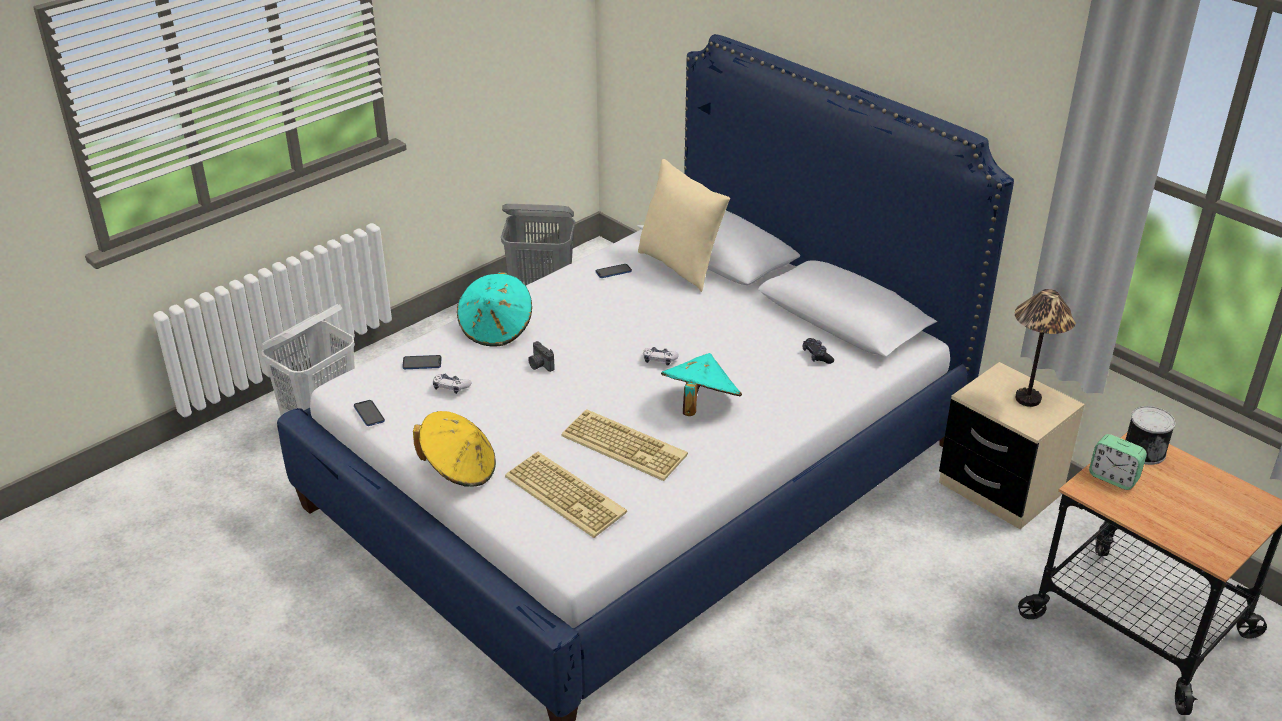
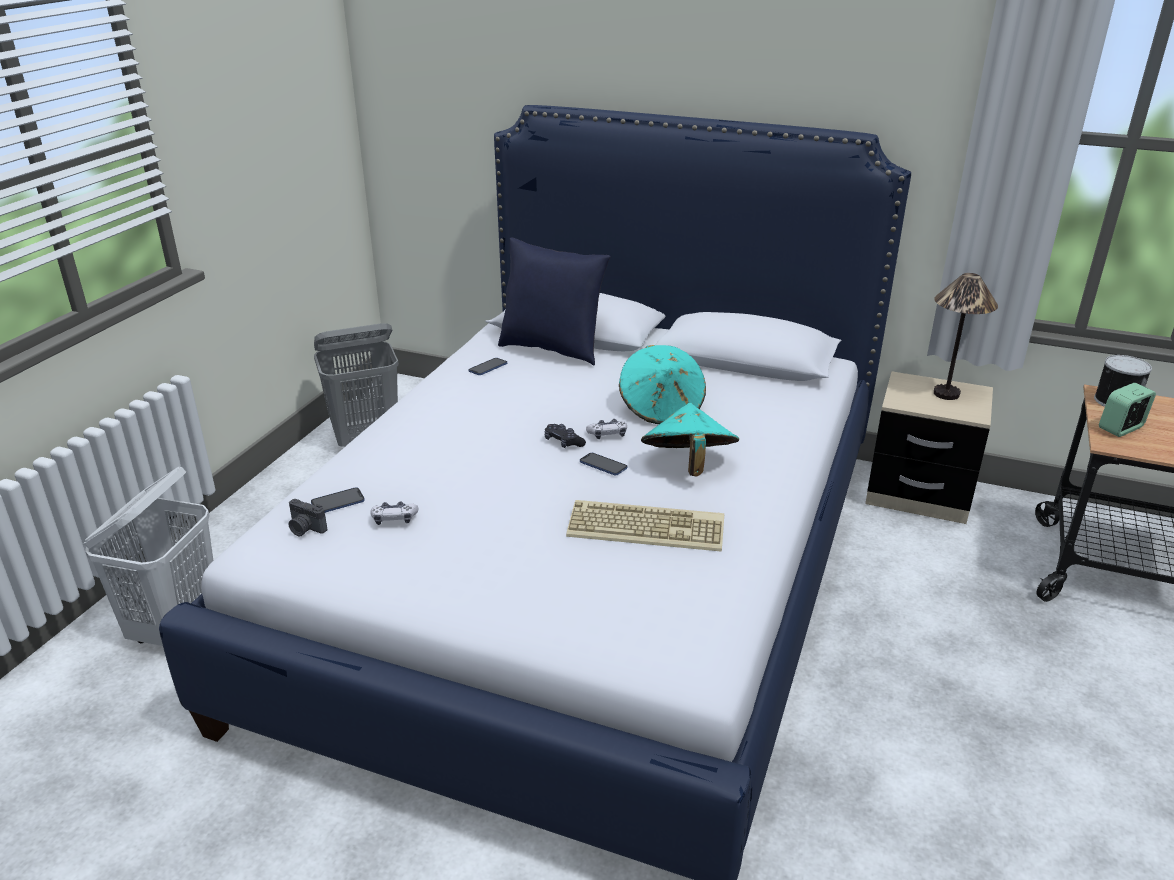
camera: 25 degrees left, 5 degrees down
phone [354,400,385,426] -> phone moved to [580,453,627,475]
yellow hat [413,411,496,487] -> none
turquoise hat [457,272,532,347] -> turquoise hat moved to [619,345,706,424]
keyboard [505,452,627,538] -> none
camera [528,341,555,372] -> camera moved to [288,499,327,537]
beige pillow [638,159,730,292] -> blue pillow [498,238,611,366]
black game controller [803,338,834,364] -> black game controller moved to [545,424,586,448]
alarm clock [1089,434,1147,490] -> alarm clock turned 135 degrees clockwise [1099,383,1156,437]

